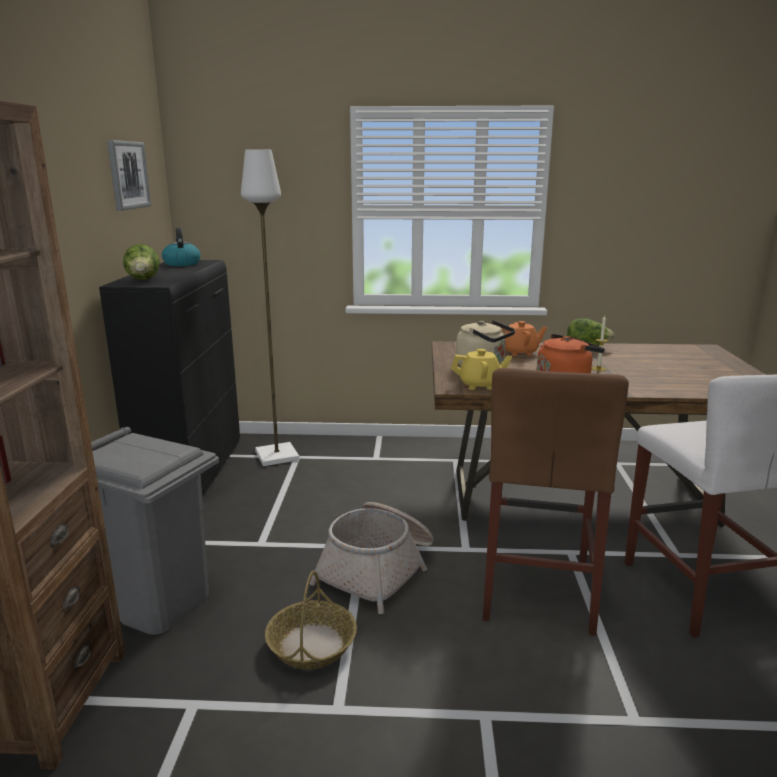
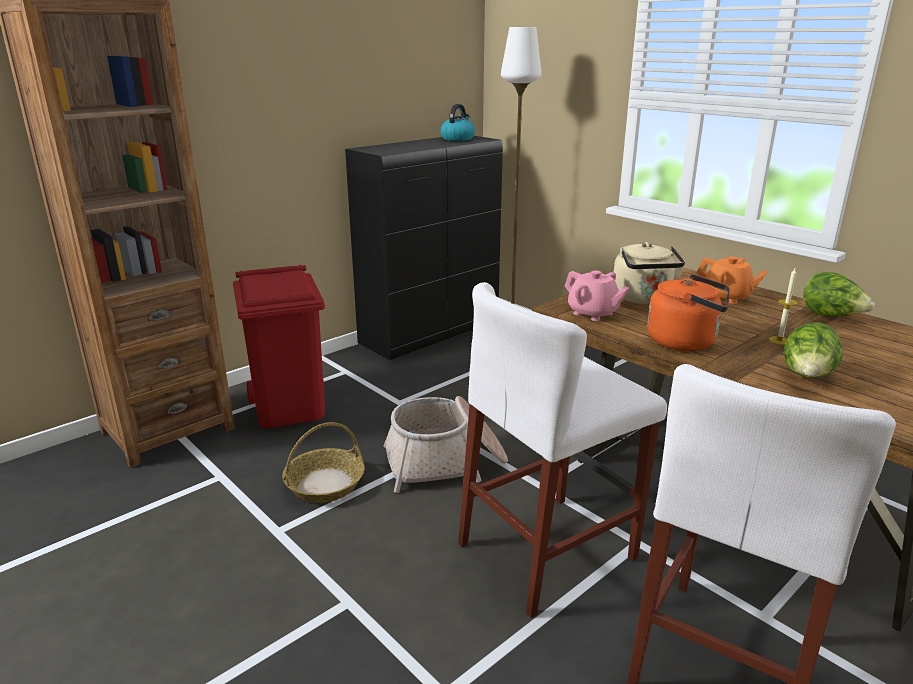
camera: 45 degrees right, 5 degrees up
grey trash can [91,427,219,635] -> red trash can [233,264,325,428]
picture [107,140,151,211] -> none
lettuce [123,244,160,280] -> lettuce moved to [784,322,843,378]
yellow teapot [451,349,512,390] -> pink teapot [565,270,629,321]
brown stool [483,368,629,636] -> white stool [458,282,667,618]

